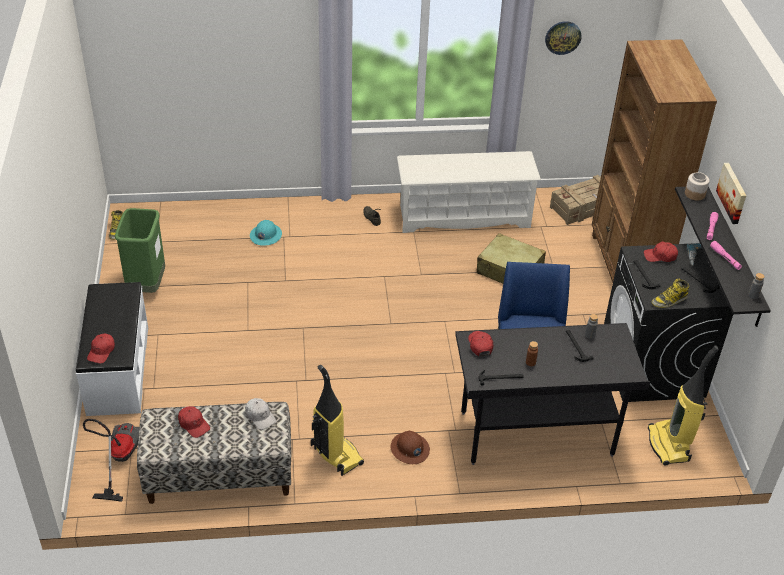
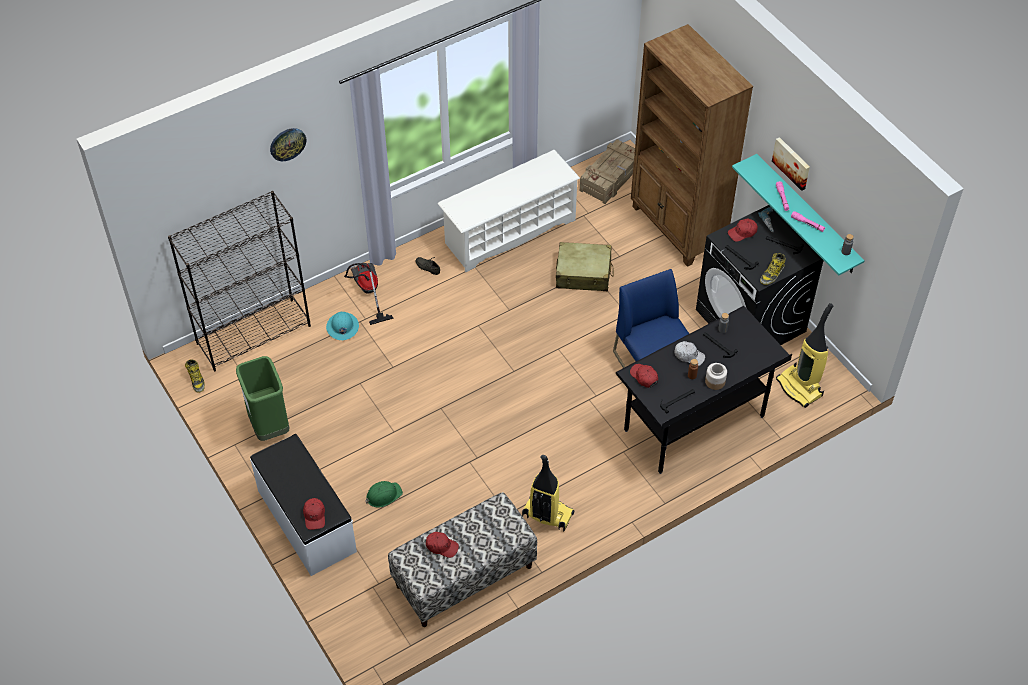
camera: 25 degrees left, 10 degrees up
vacuum cleaner [83,419,139,502] -> vacuum cleaner moved to [344,263,394,325]
white cap [245,398,276,430] -> white cap moved to [674,341,705,366]
brown hard hat [391,431,430,464] -> none
wall clock [545,21,582,55] -> wall clock moved to [270,128,306,161]
black shelf [675,187,771,327] -> turquoise shelf [732,154,865,275]
jar [685,172,710,201] -> jar moved to [705,363,727,390]
none -> black bookcase [168,191,311,371]
none -> green hard hat [366,481,403,508]

